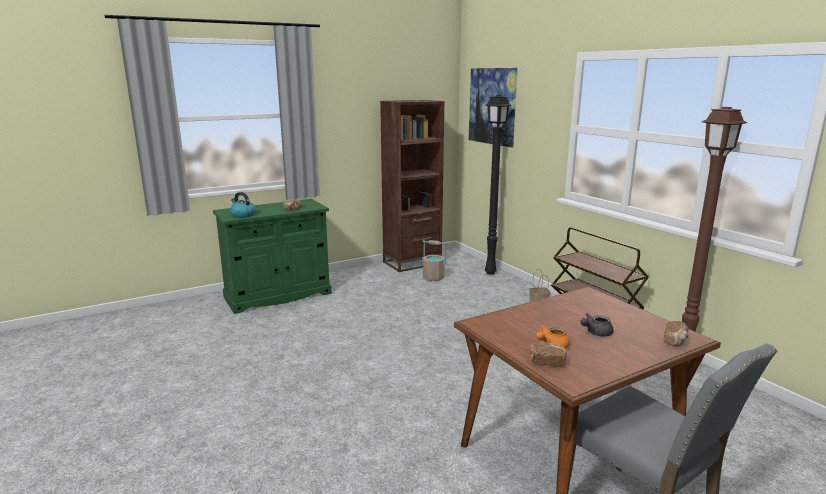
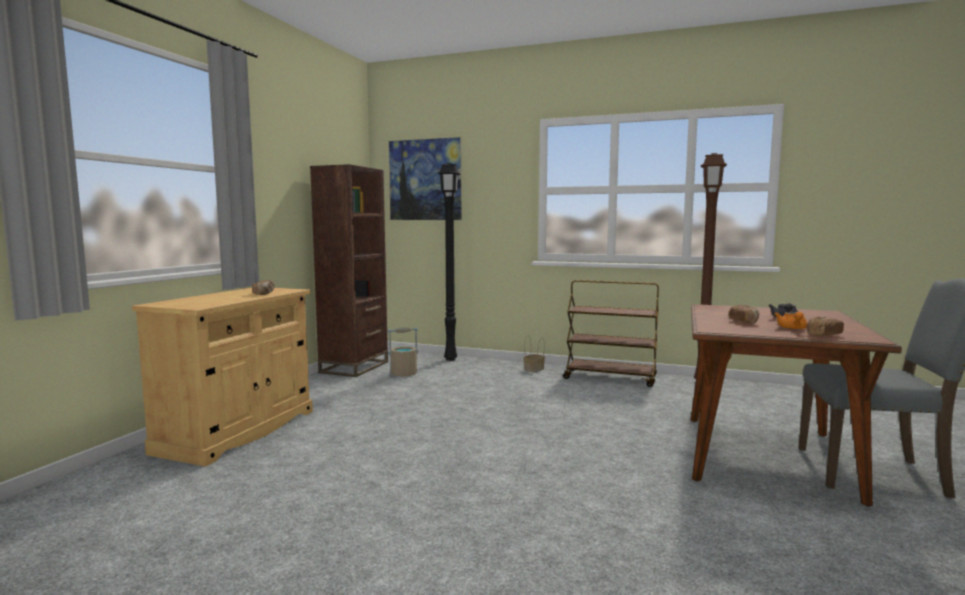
camera: 40 degrees left, 10 degrees down
green cabinet [213,199,332,314] -> beige cabinet [132,288,313,466]
kettle [230,192,256,218] -> none
bread [664,321,689,347] -> bread moved to [728,305,760,324]

